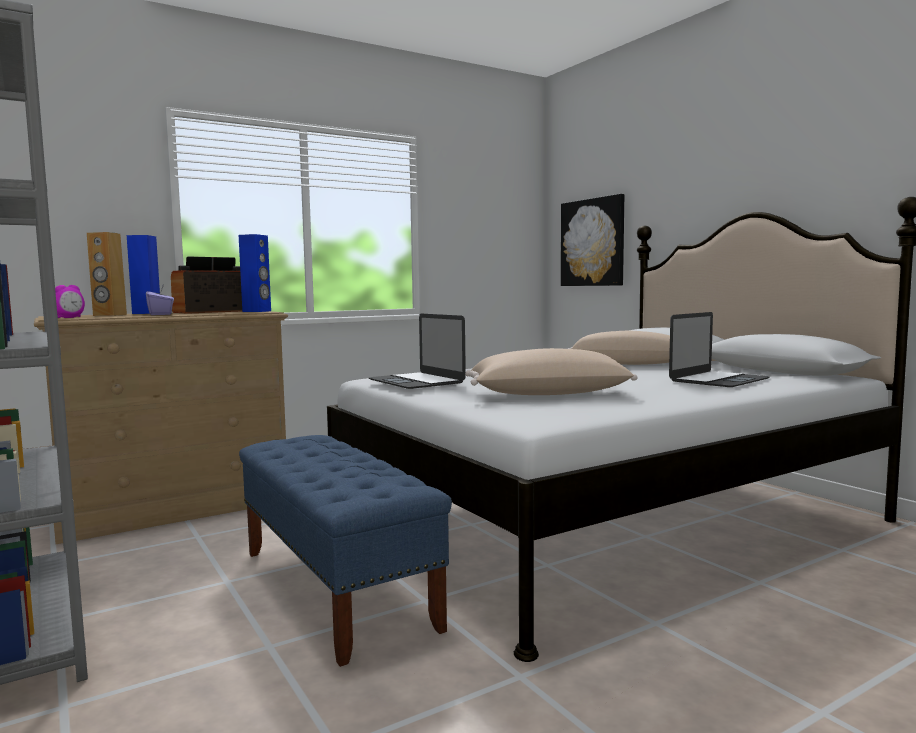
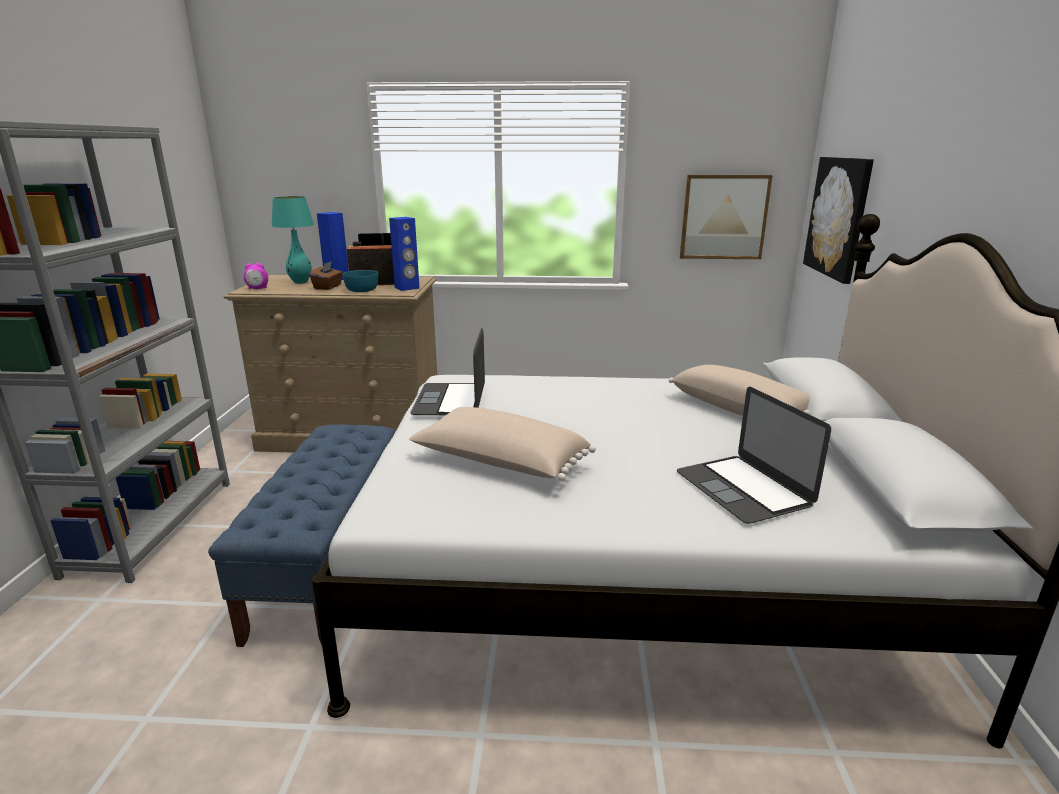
camera: 35 degrees right, 15 degrees up
brown speaker [87,232,127,316] -> turquoise table lamp [272,196,314,284]
purple tissue box [146,285,174,315] -> brown tissue box [309,261,343,290]
laptop [669,312,770,387] -> laptop turned 75 degrees clockwise [677,387,831,524]
none -> turquoise bowl [342,270,378,292]
none -> picture [680,175,773,259]

